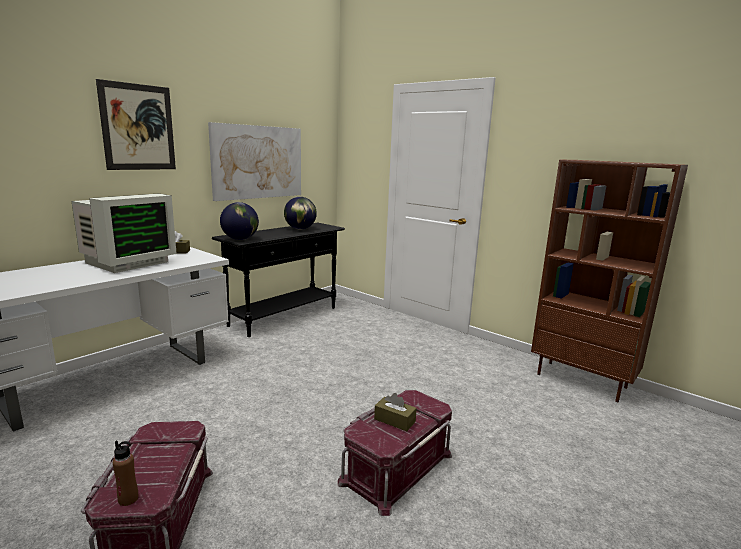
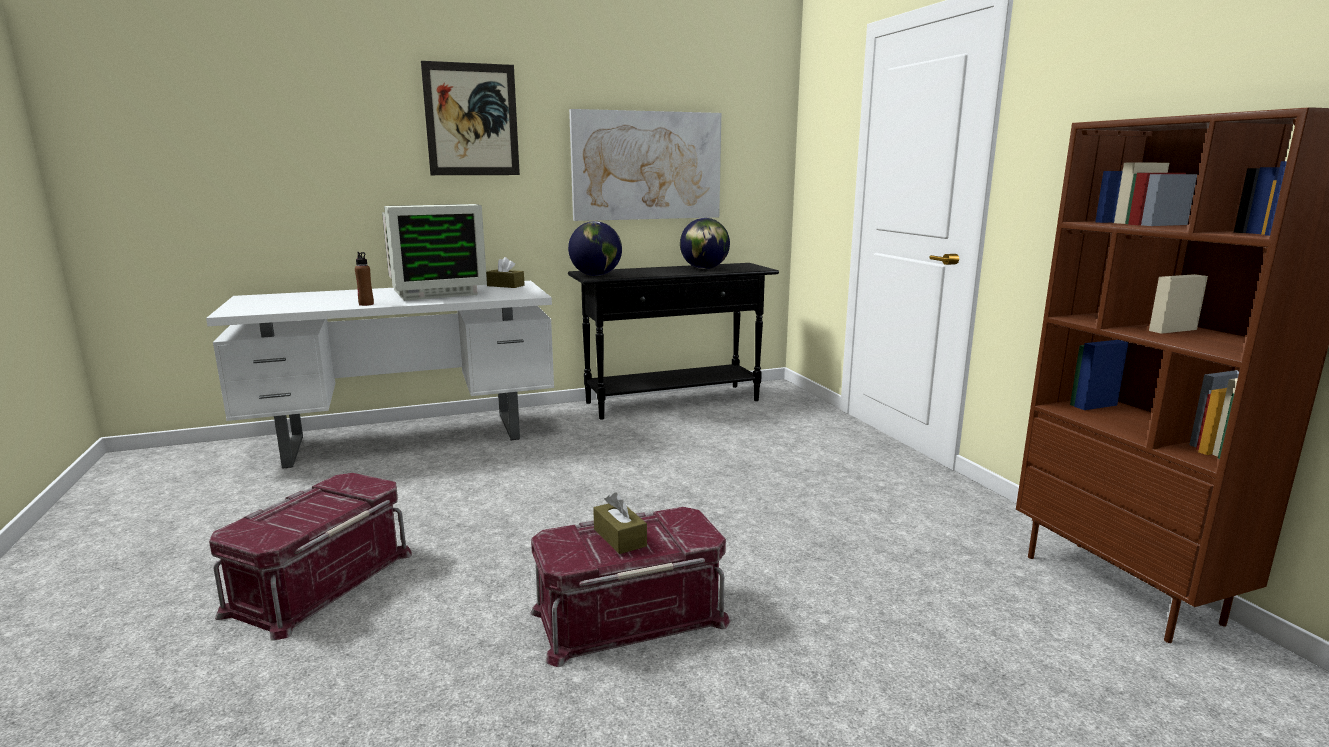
camera: 30 degrees right, 0 degrees up
brown bottle [113,441,138,506] -> brown bottle moved to [355,252,374,306]

